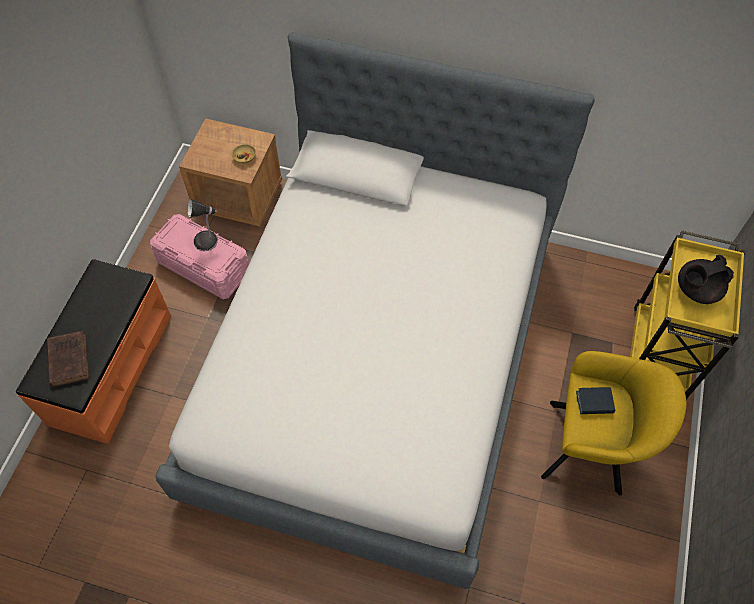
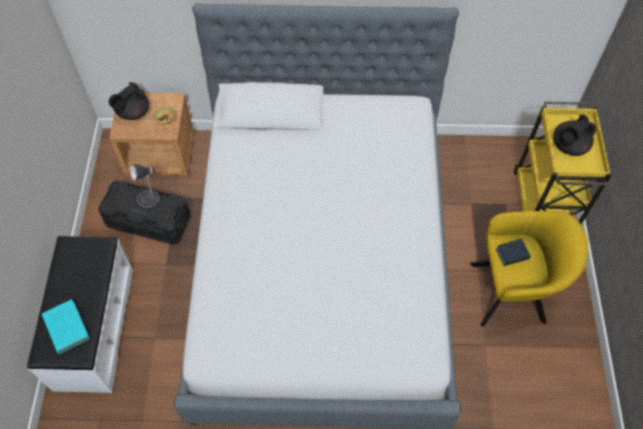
camera: 15 degrees left, 0 degrees up
orange bench [16,259,172,444] -> white bench [27,236,133,393]
brown book [47,331,89,387] -> turquoise book [42,299,90,354]
pink storage box [150,214,249,299] -> black storage box [98,180,191,245]
none -> black teapot [109,82,149,120]

